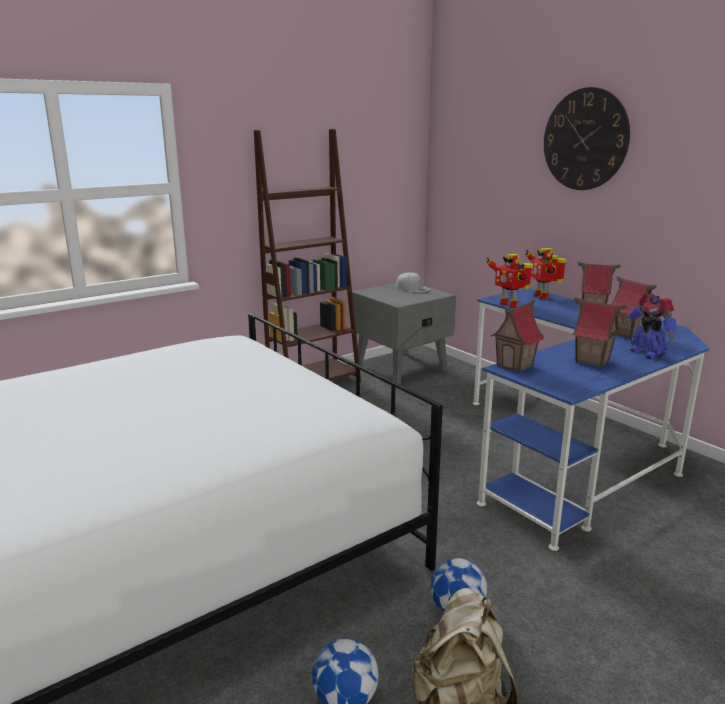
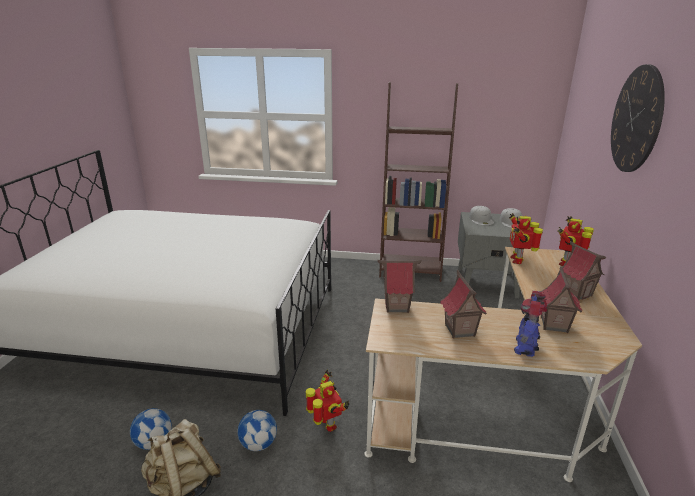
camera: 45 degrees right, 5 degrees up
blue desk [473,288,709,551] -> beige desk [364,247,642,482]
none -> toy robot [306,370,349,432]
none -> white cap [469,206,494,225]

